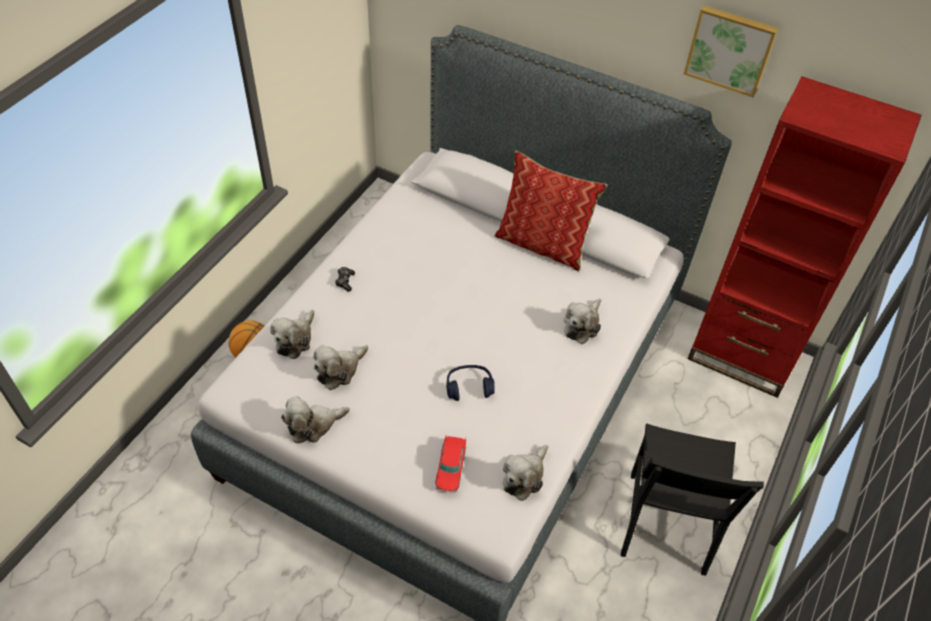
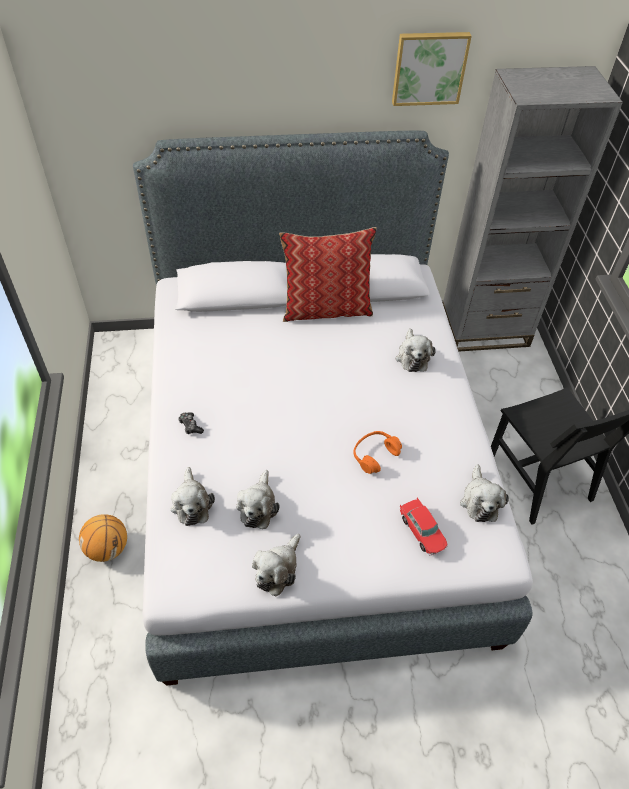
camera: 35 degrees left, 0 degrees up
blue headphones [446,365,495,401] -> orange headphones [353,431,402,474]
red bookcase [688,76,922,398] -> grey bookcase [443,66,623,352]

